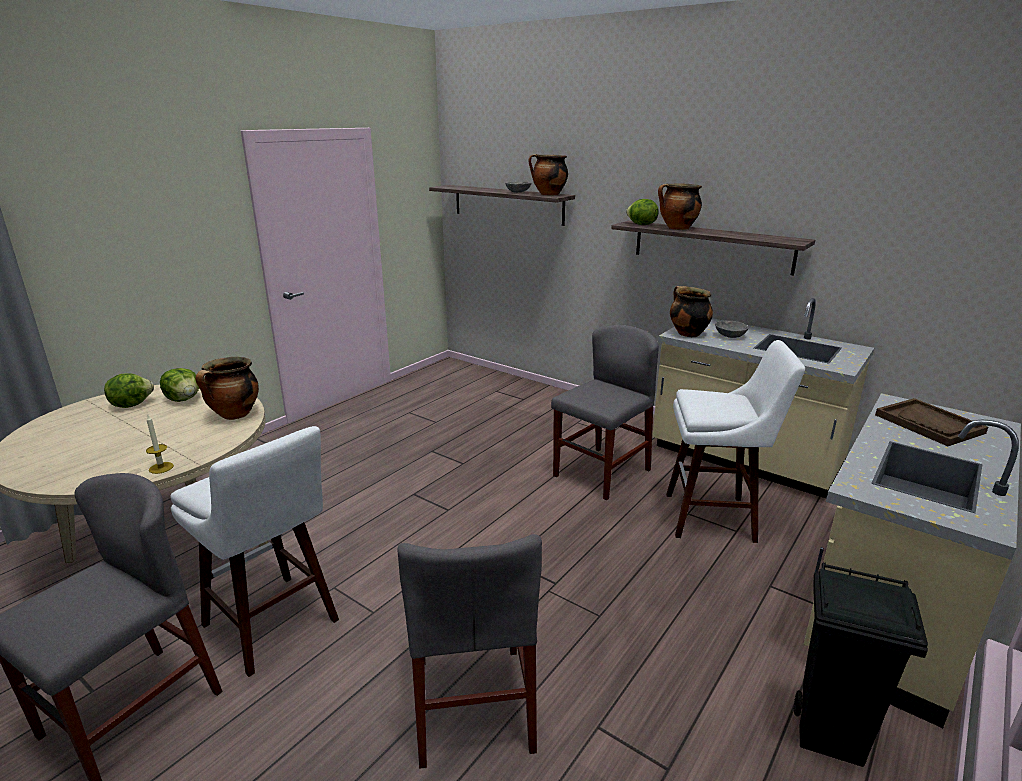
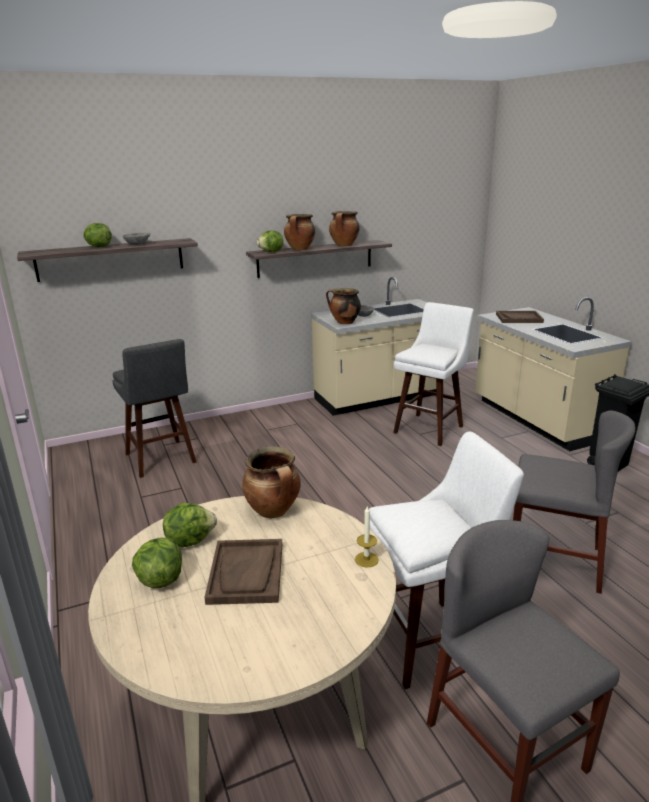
camera: 60 degrees left, 0 degrees up
cooking pot [528,154,568,195] -> cooking pot moved to [329,211,360,246]
grey chair [551,325,659,501] -> none
none -> lettuce [83,223,112,247]
none -> grey stool [113,339,196,478]
none -> brown tray [204,539,282,605]

